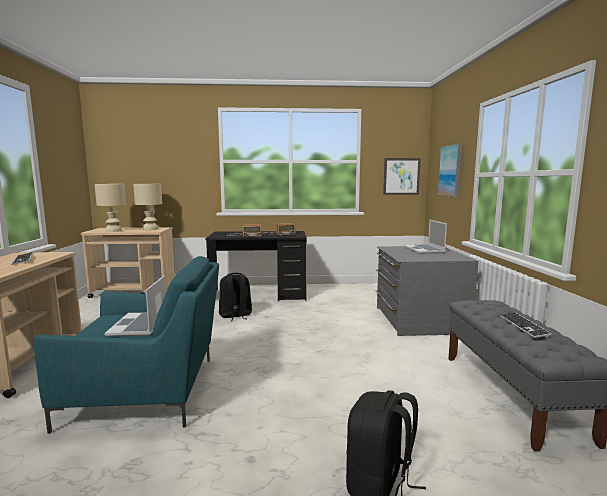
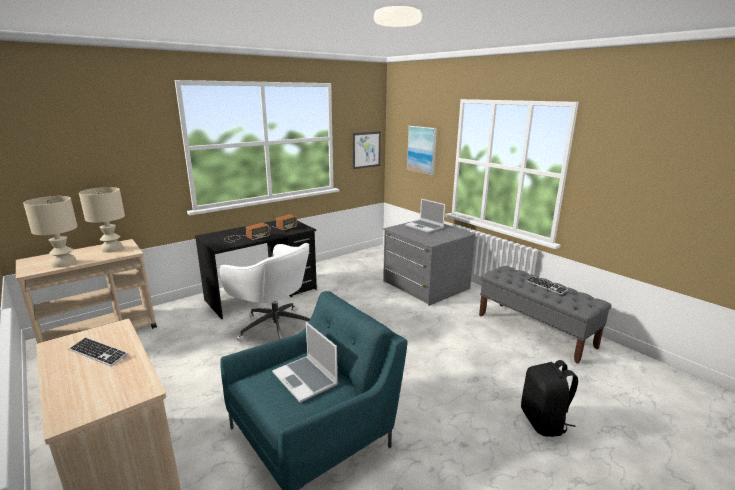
camera: 35 degrees left, 10 degrees up
black backpack [219,273,252,321] -> white office chair [219,243,310,342]

